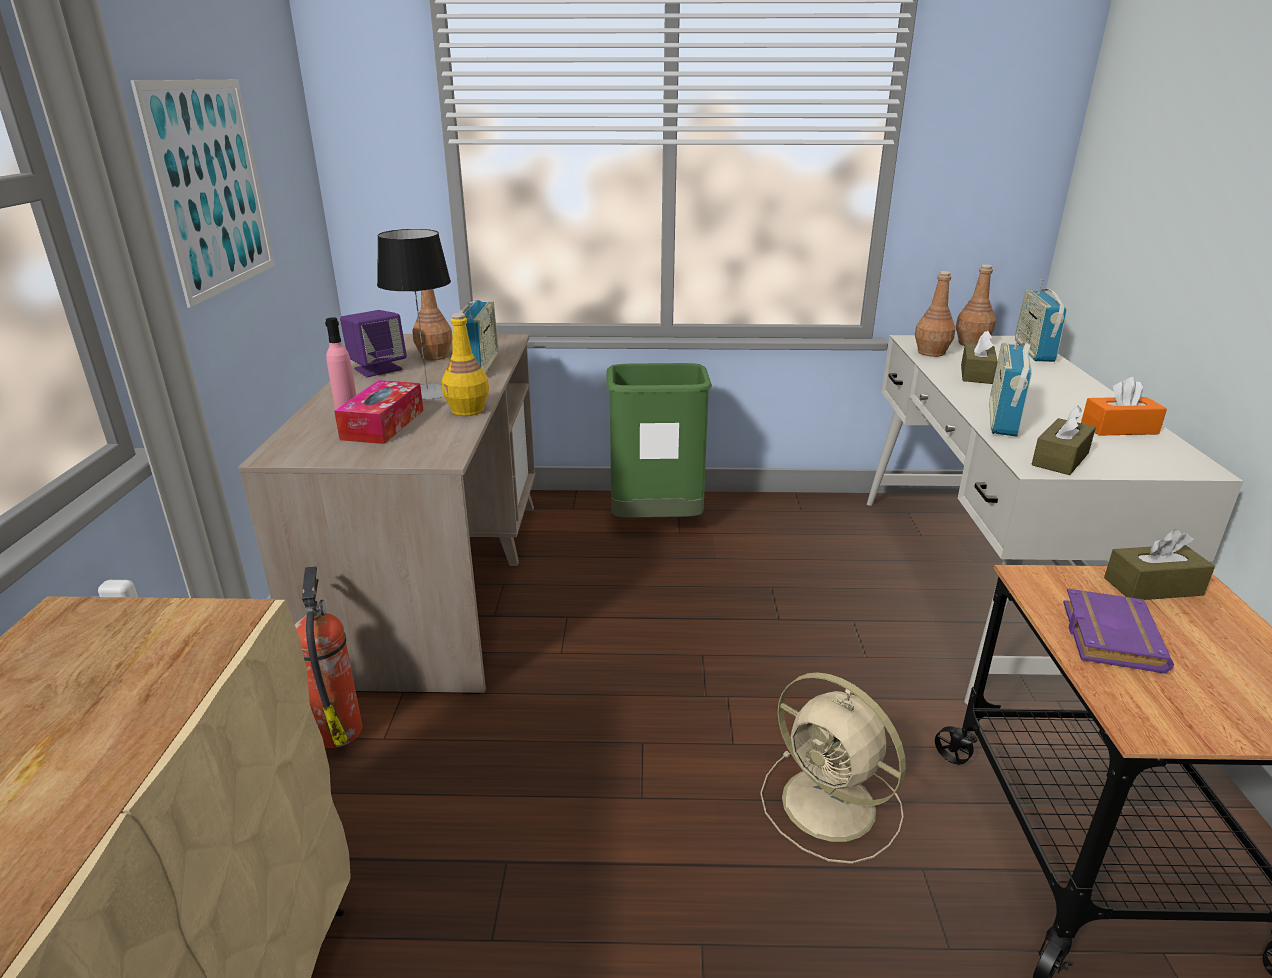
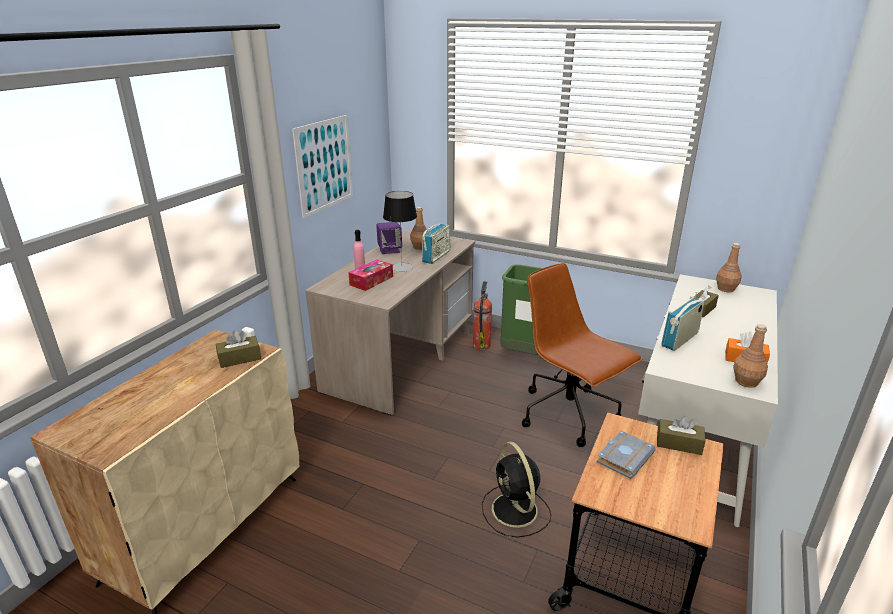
camera: 25 degrees right, 0 degrees up
fire extinguisher [295,566,363,748] -> fire extinguisher moved to [473,281,492,350]
yellow bottle [442,313,489,416] -> none
beige fan [760,672,906,864] -> black fan [482,442,551,537]
brown bottle [915,271,956,357] -> brown bottle moved to [733,324,768,388]
radio [1015,280,1067,362] -> none
brown tissue box [1031,405,1096,475] -> brown tissue box moved to [216,330,261,368]
purple book [1063,589,1174,674] -> grey book [597,431,656,479]
none -> brown office chair [522,263,643,447]

